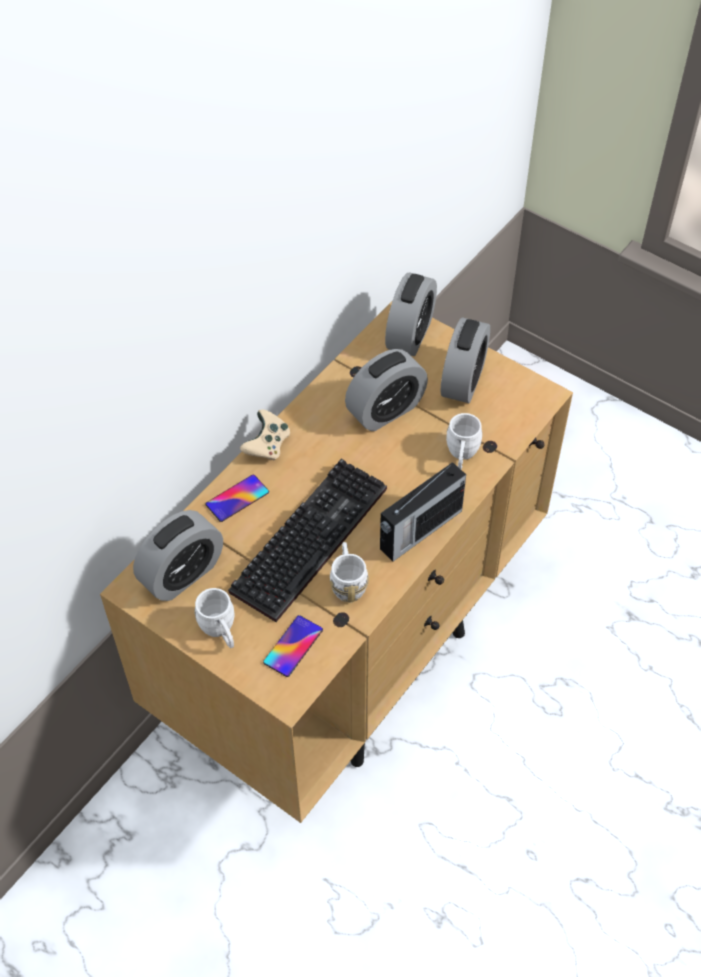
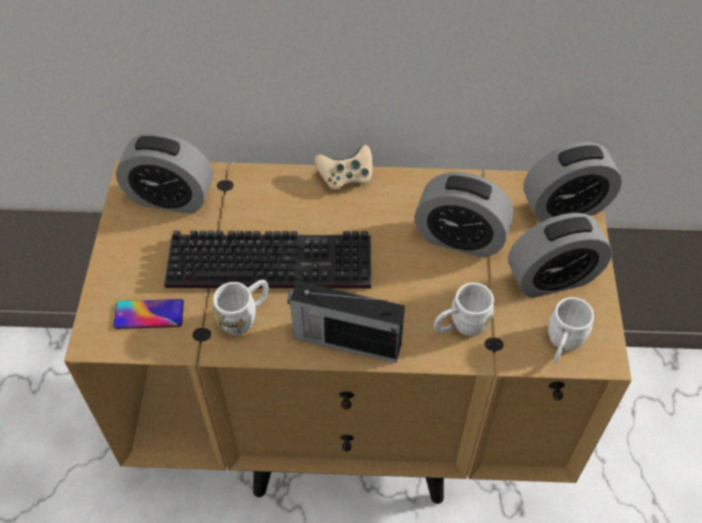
camera: 55 degrees right, 0 degrees up
white mug [194,588,234,648] -> white mug moved to [548,297,594,364]
phone [205,475,269,522] -> none

